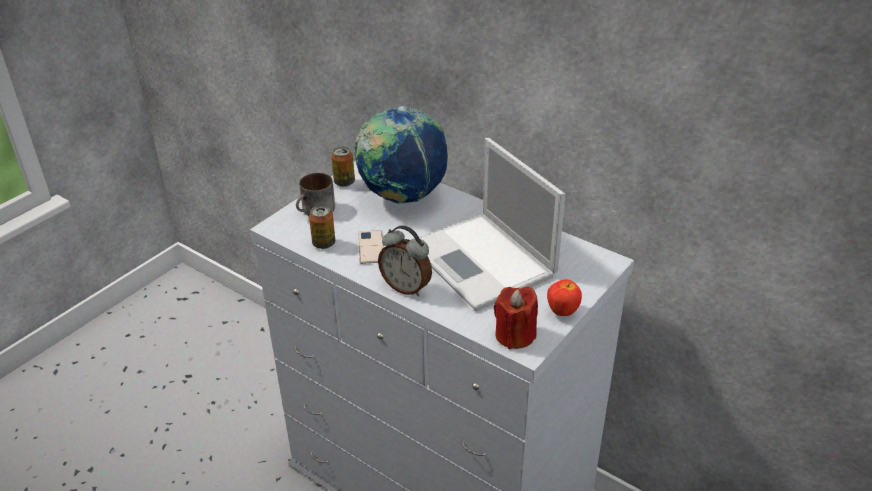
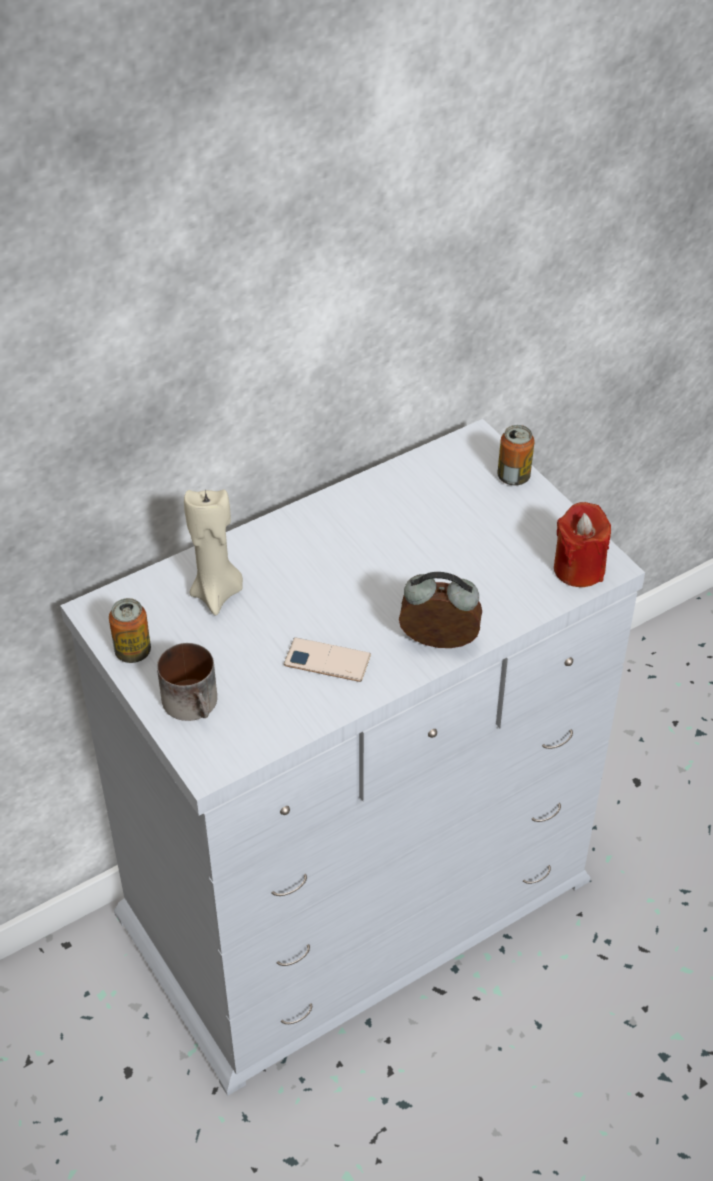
camera: 70 degrees left, 10 degrees up
can [309,205,335,249] -> can moved to [497,425,535,485]
globe [354,106,448,204] -> beige candle [184,489,243,616]
alarm clock [378,225,432,296] -> alarm clock turned 135 degrees counterclockwise [399,572,482,648]
laptop [419,138,565,311] -> none
apple [547,279,582,316] -> none

